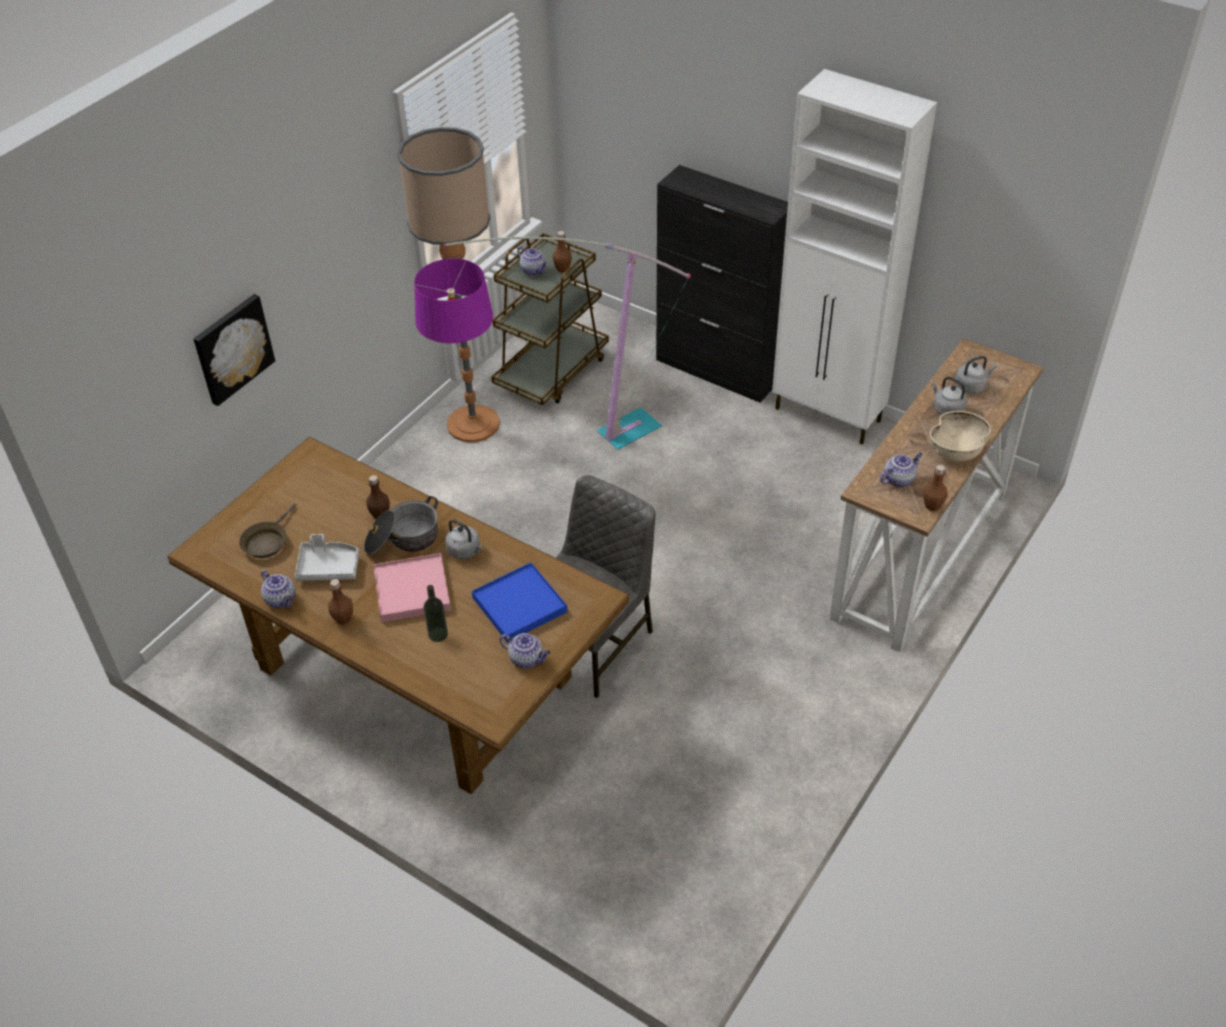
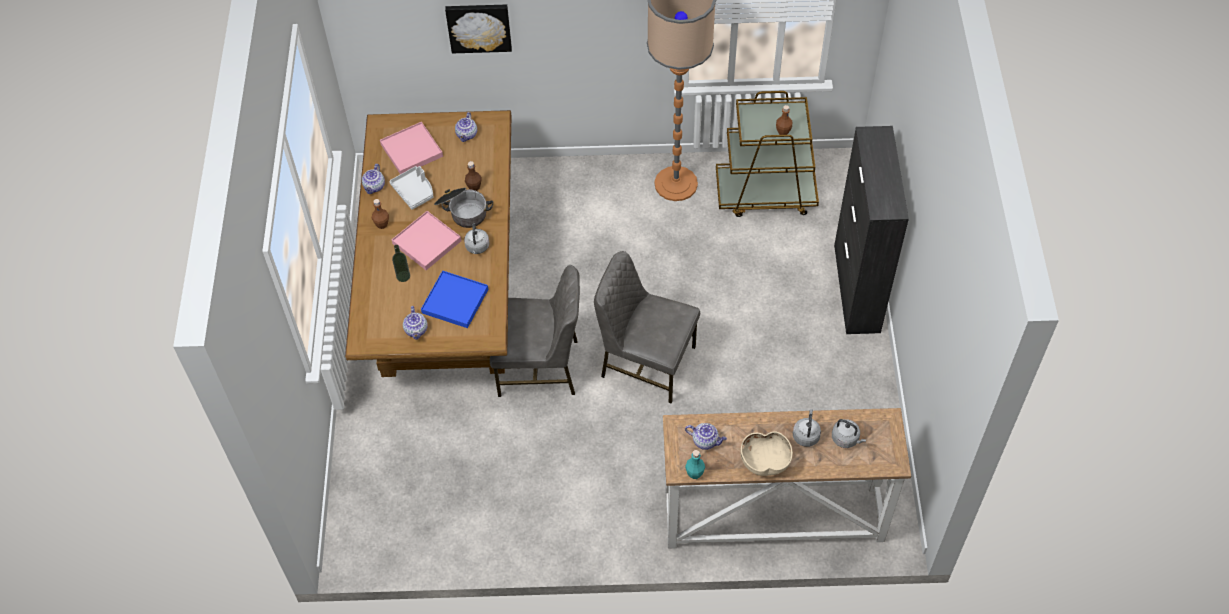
camera: 55 degrees right, 10 degrees up
brown frying pan [239,503,296,558] -> pink tray [380,122,443,174]
floor lamp [414,237,691,450] -> none
teapot [517,246,548,276] -> teapot moved to [455,112,477,142]
white cabinet [772,69,937,445] -> none
brown bottle [923,465,948,511] -> turquoise bottle [685,450,705,479]
none -> grey chair [594,251,700,403]

